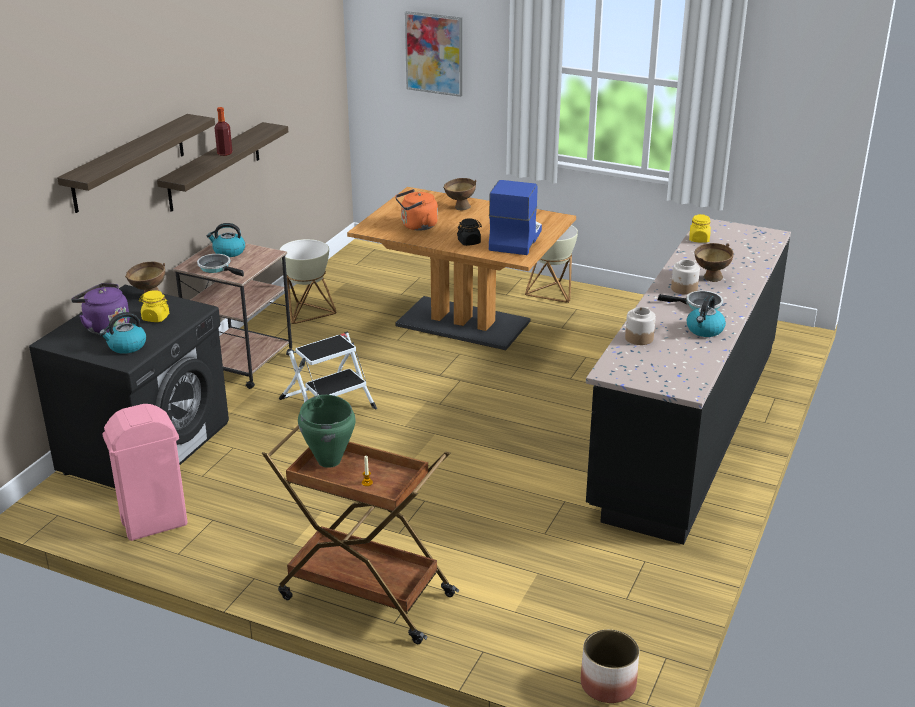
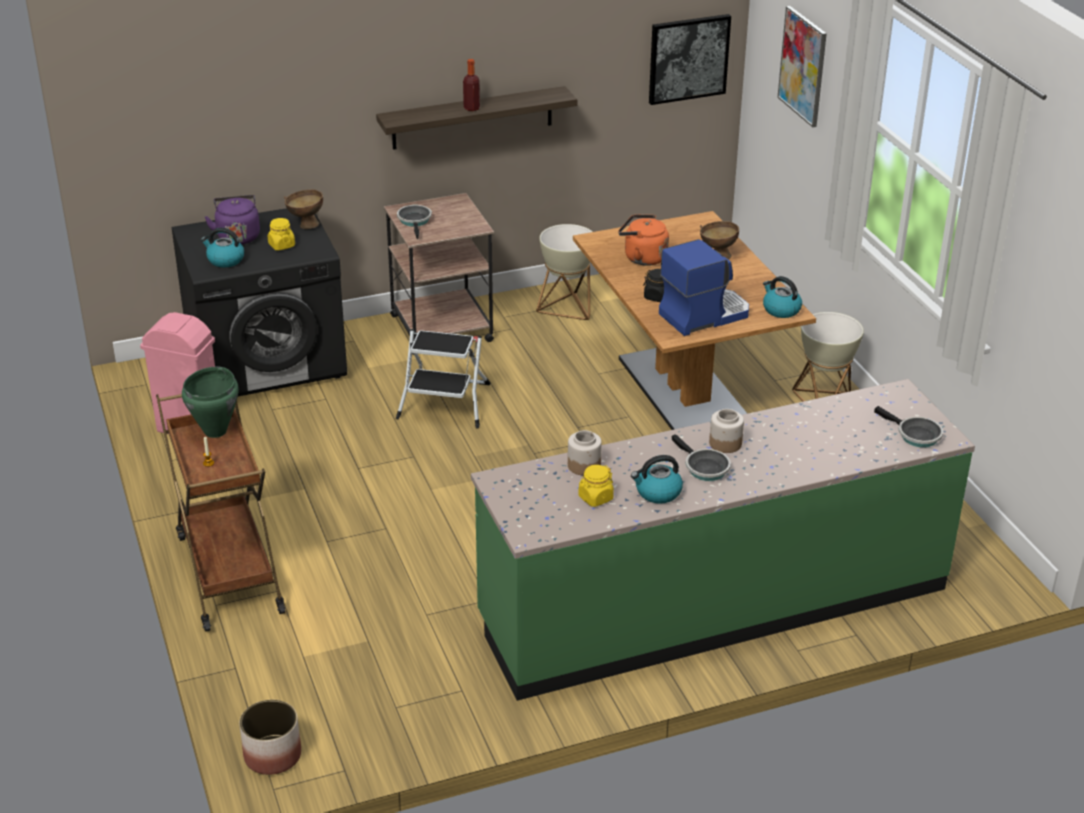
camera: 45 degrees right, 5 degrees up
shelf [57,114,215,213] -> none
kettle [207,223,245,257] -> kettle moved to [763,276,802,318]
black counter [586,219,791,545] -> green counter [471,379,975,701]
yellow jar [689,214,711,243] -> yellow jar moved to [578,465,614,507]
brown bowl [694,243,734,282] -> none
none -> picture [649,14,731,105]
none -> frying pan [874,406,943,447]

